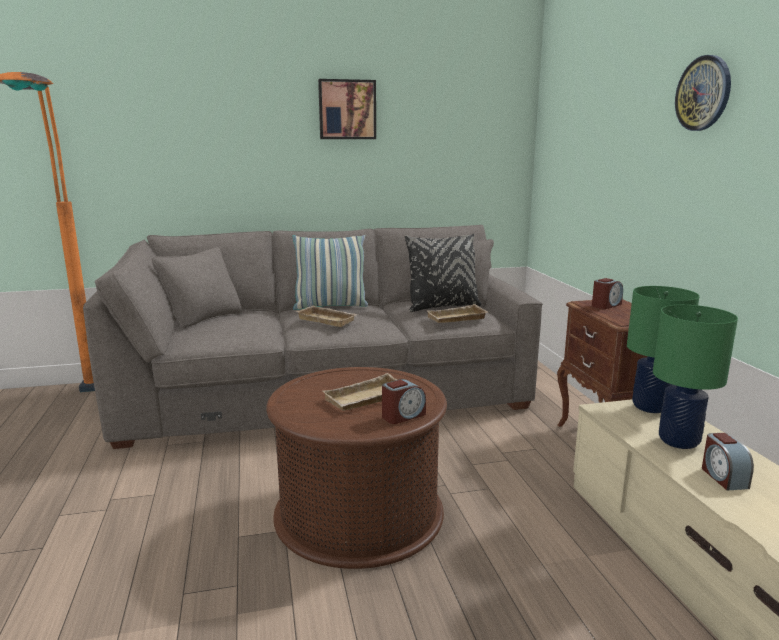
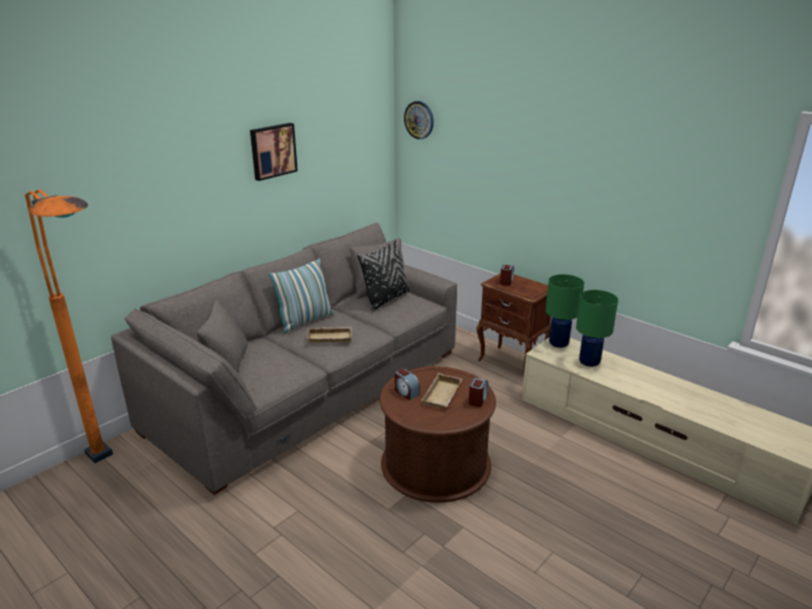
camera: 35 degrees left, 10 degrees up
beige tray [426,304,487,323] -> none
wall clock [675,55,731,131] -> wall clock moved to [404,101,434,139]
alarm clock [702,433,754,491] -> alarm clock moved to [395,368,420,400]

